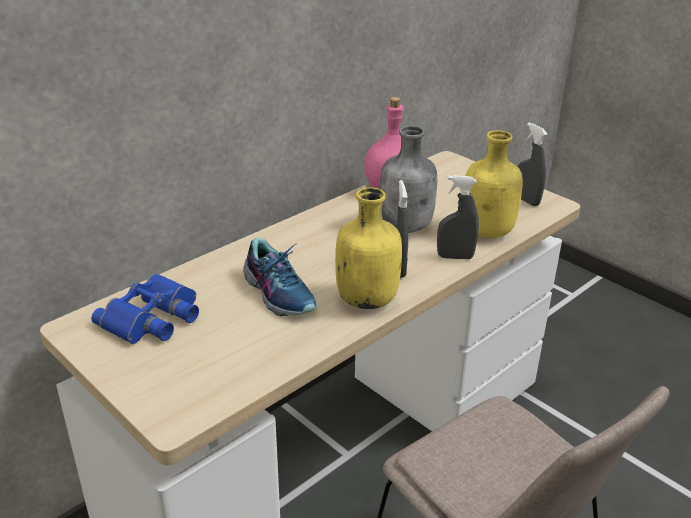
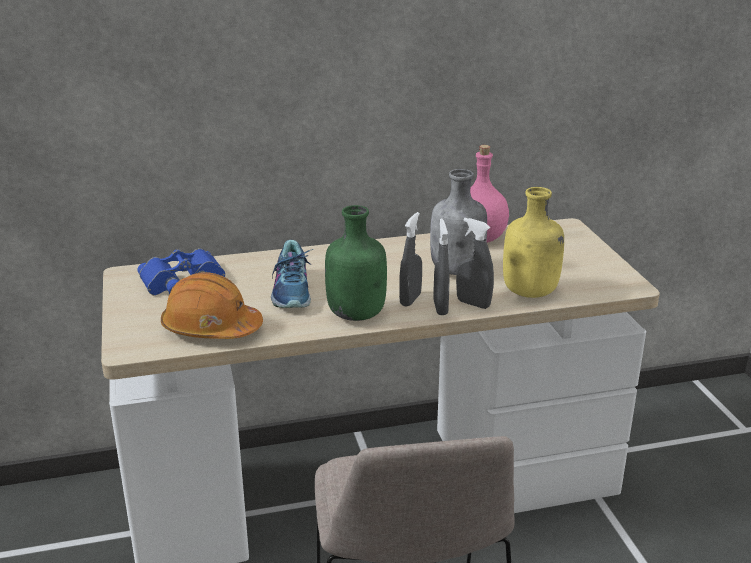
camera: 30 degrees right, 5 degrees down
yellow bottle [335,187,402,309] -> green bottle [325,205,387,321]
grey spray bottle [518,123,547,206] -> grey spray bottle moved to [433,219,449,315]
none -> orange hard hat [161,272,263,339]

